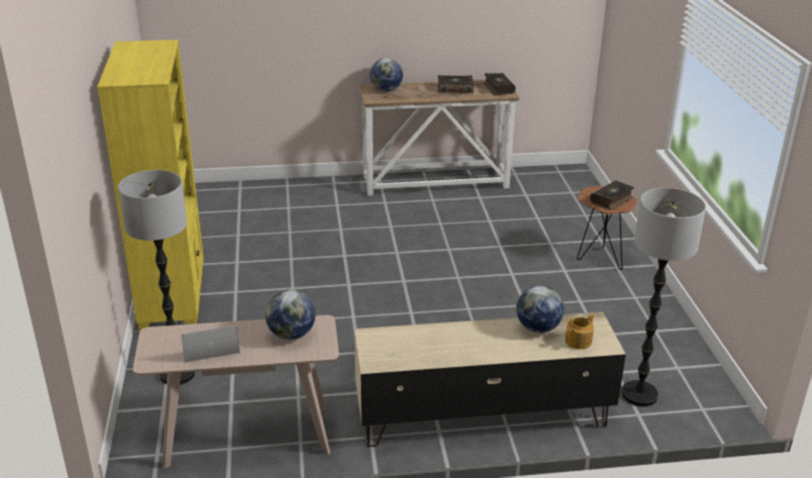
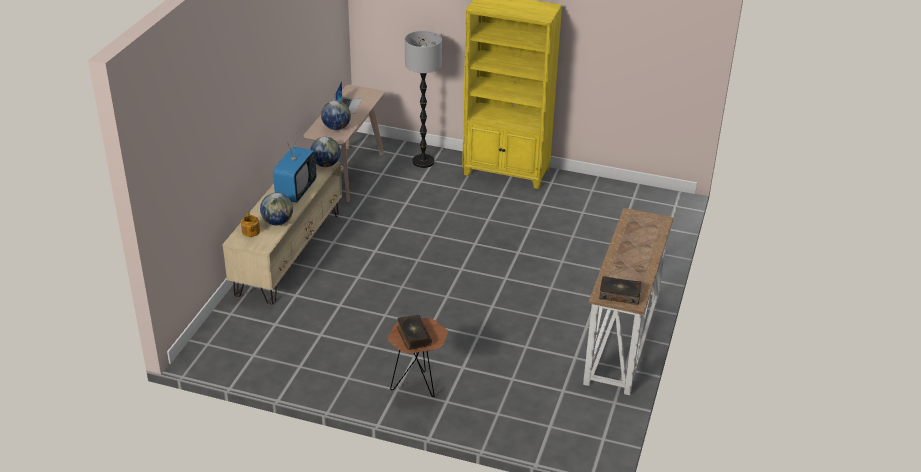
camera: 115 degrees right, 5 degrees up
globe [370,58,403,92] -> globe moved to [310,137,340,167]
book [438,75,474,93] -> none
floor lamp [621,188,706,407] -> none
none -> television [273,133,317,203]

